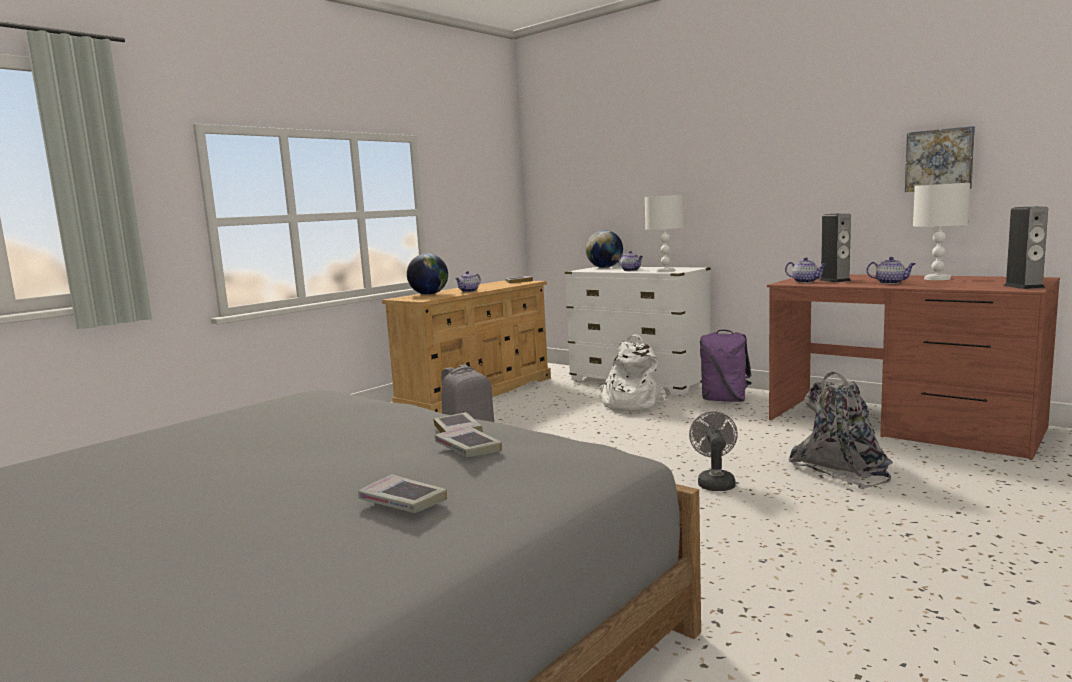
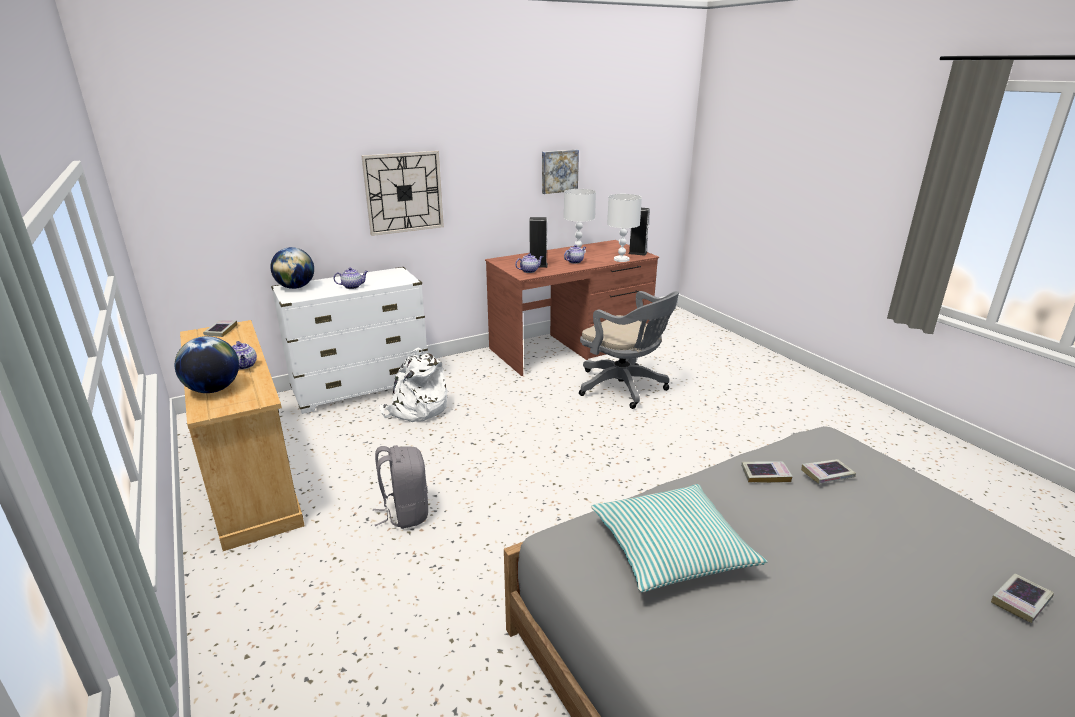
camera: 70 degrees left, 15 degrees up
book [358,474,447,513] -> book moved to [991,573,1054,623]
white table lamp [645,195,684,272] -> white table lamp moved to [607,194,642,262]
grey fan [689,411,738,491] -> none
purple backpack [700,330,752,402] -> none
grey backpack [788,372,893,489] -> grey office chair [579,291,679,409]
none -> wall clock [361,151,444,236]
none -> pillow [591,484,768,592]

